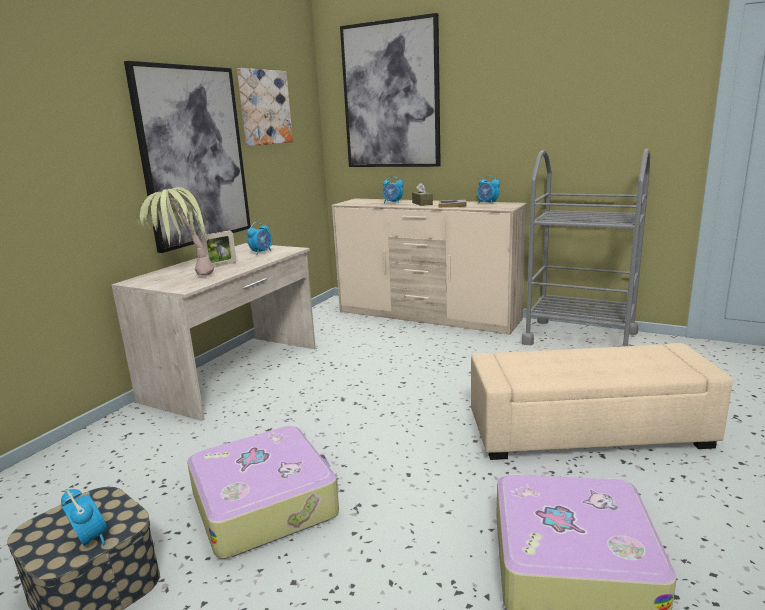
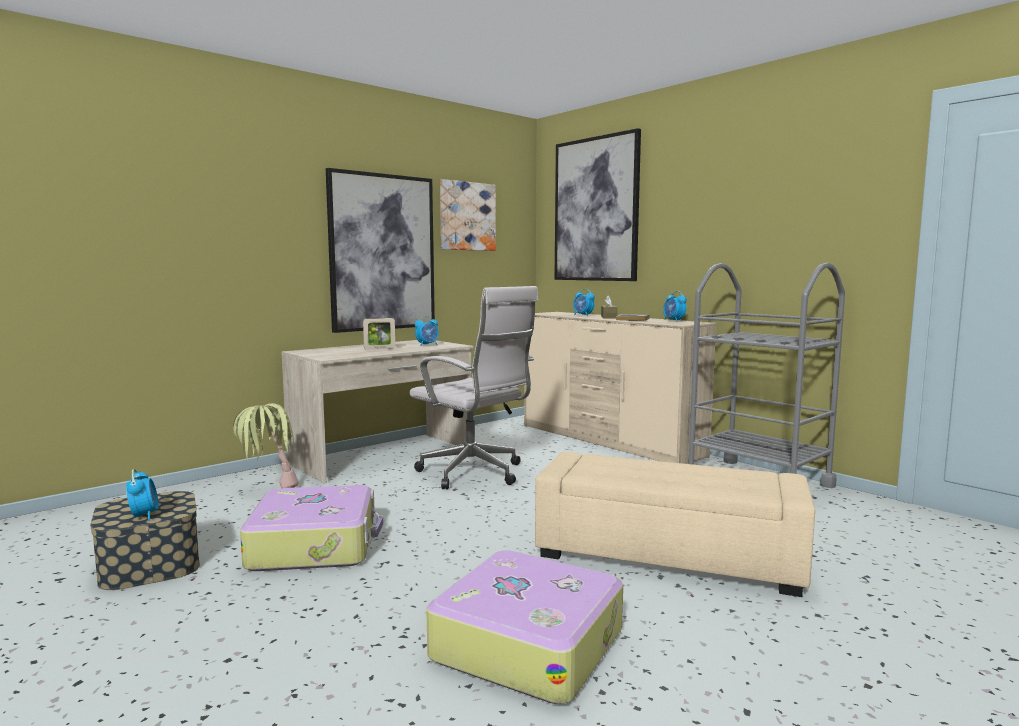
camera: 20 degrees right, 10 degrees down
potted plant [137,187,214,275] -> potted plant moved to [233,403,299,488]
none -> white office chair [410,286,538,489]

